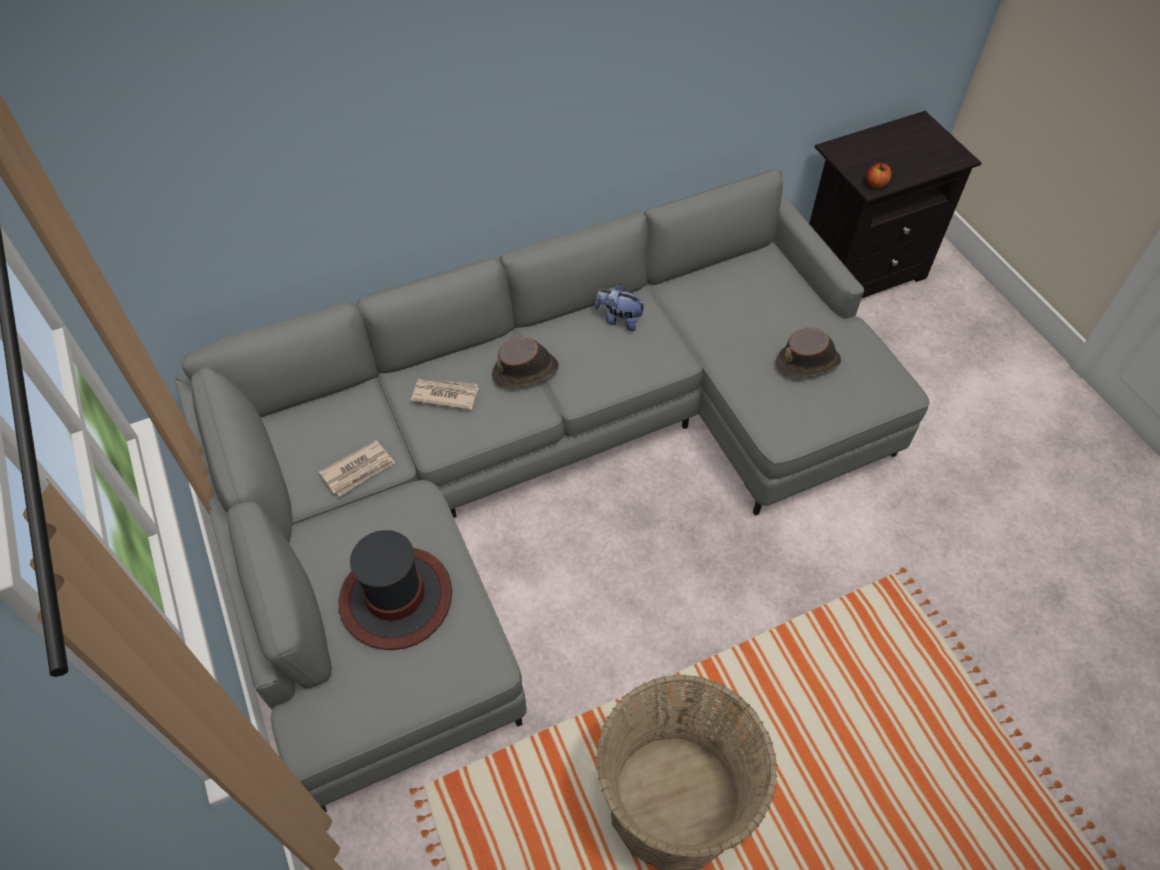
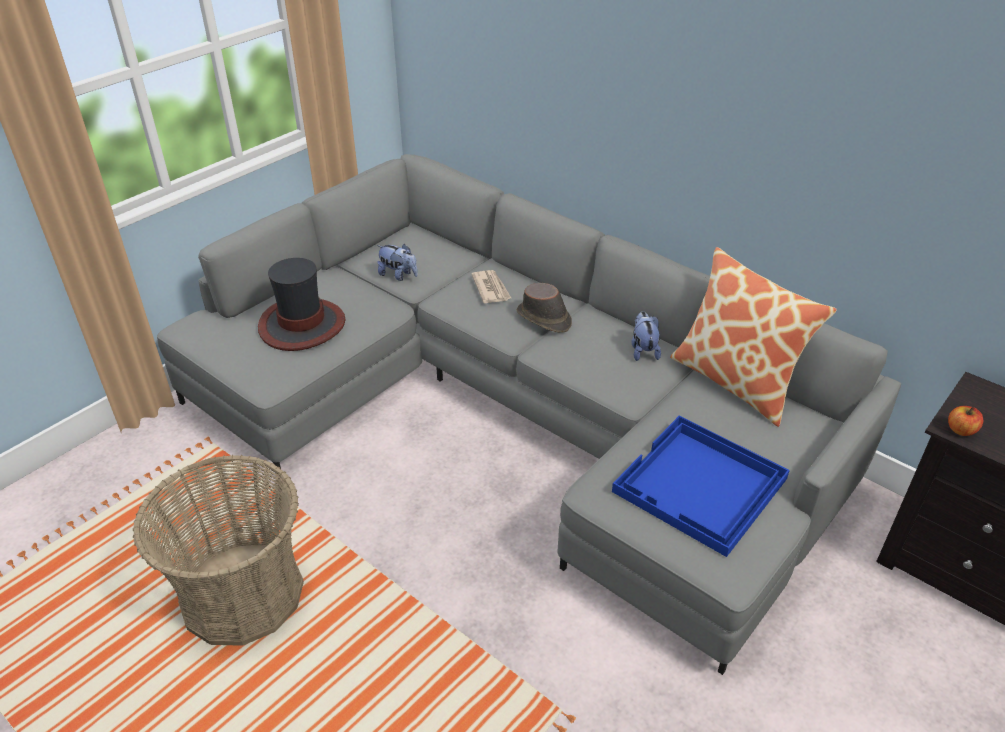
camera: 65 degrees right, 15 degrees down
newspaper [319,440,395,497] -> plush toy [377,244,418,281]
brown hat [775,328,841,378] -> blue tray [612,416,790,557]
none -> pillow [670,247,837,427]

